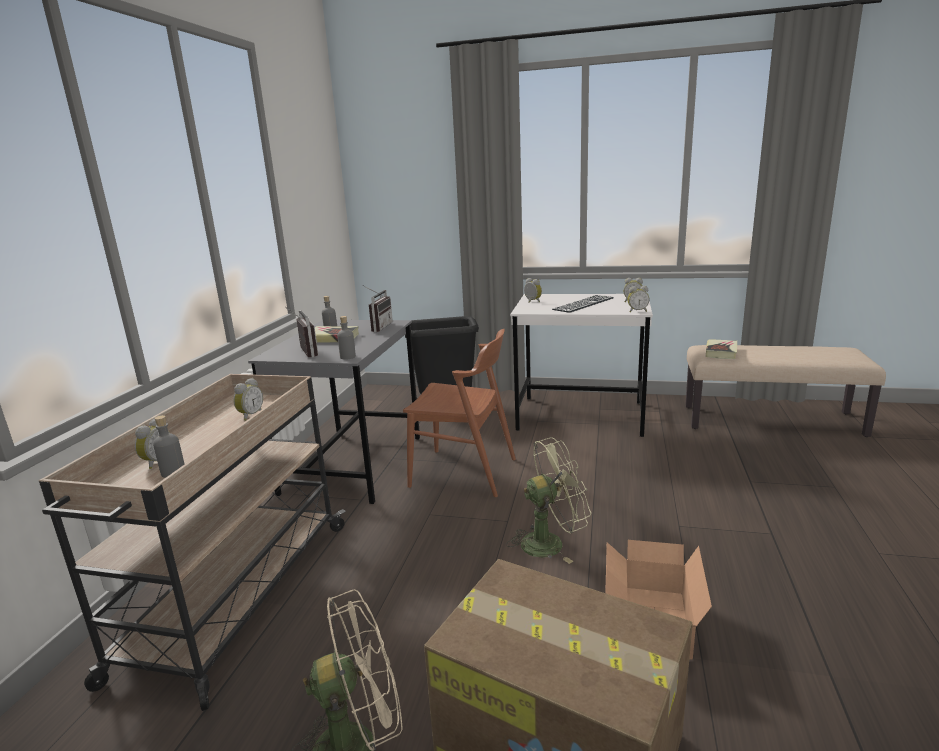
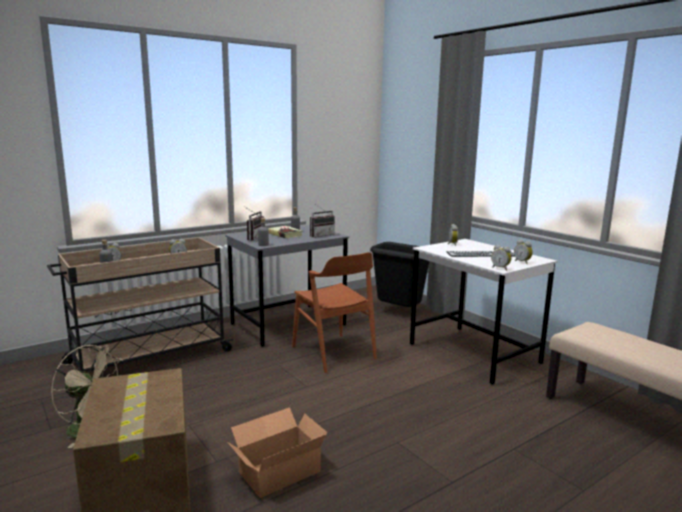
camera: 40 degrees right, 5 degrees down
green fan [507,437,592,564] -> none
book [706,339,737,359] -> none

